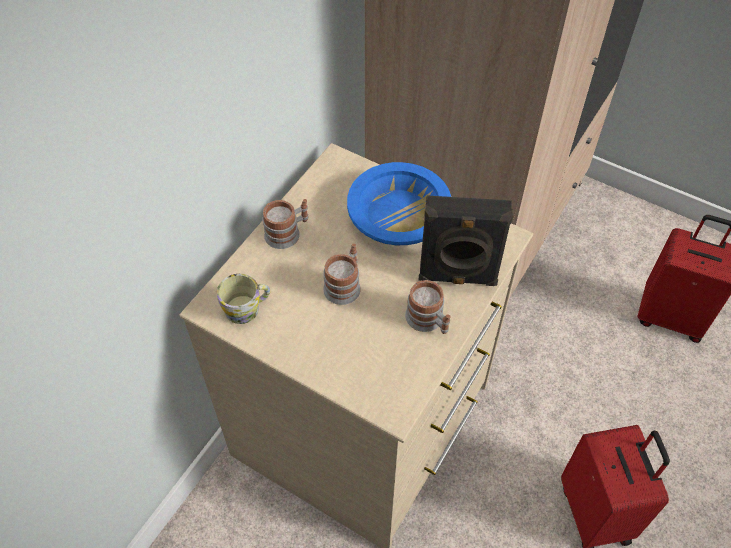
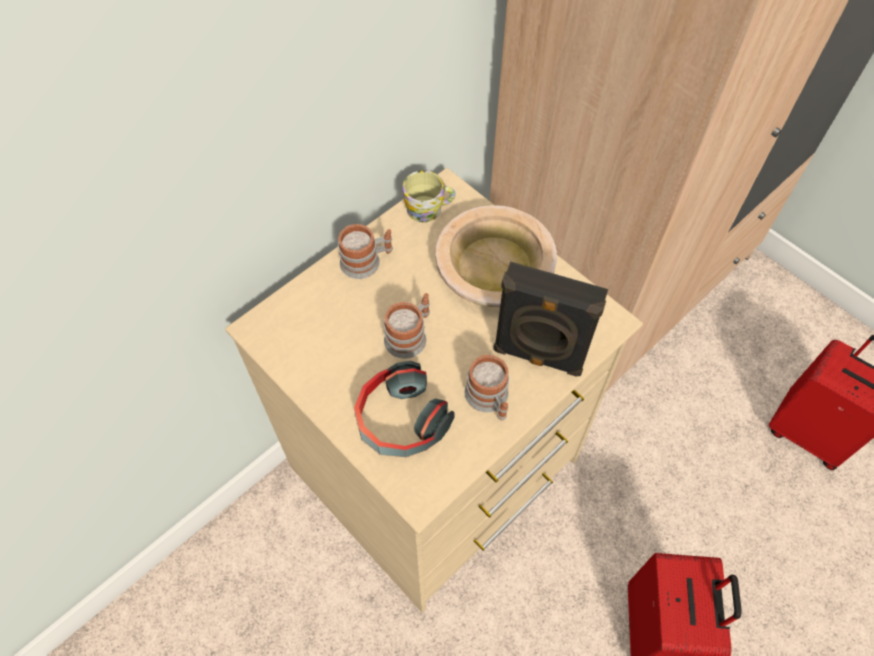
camera: 15 degrees right, 5 degrees up
mug [217,274,270,324] -> mug moved to [402,170,456,222]
blue bowl [347,162,451,245] -> beige bowl [436,205,557,307]
none -> headphones [354,361,455,457]

